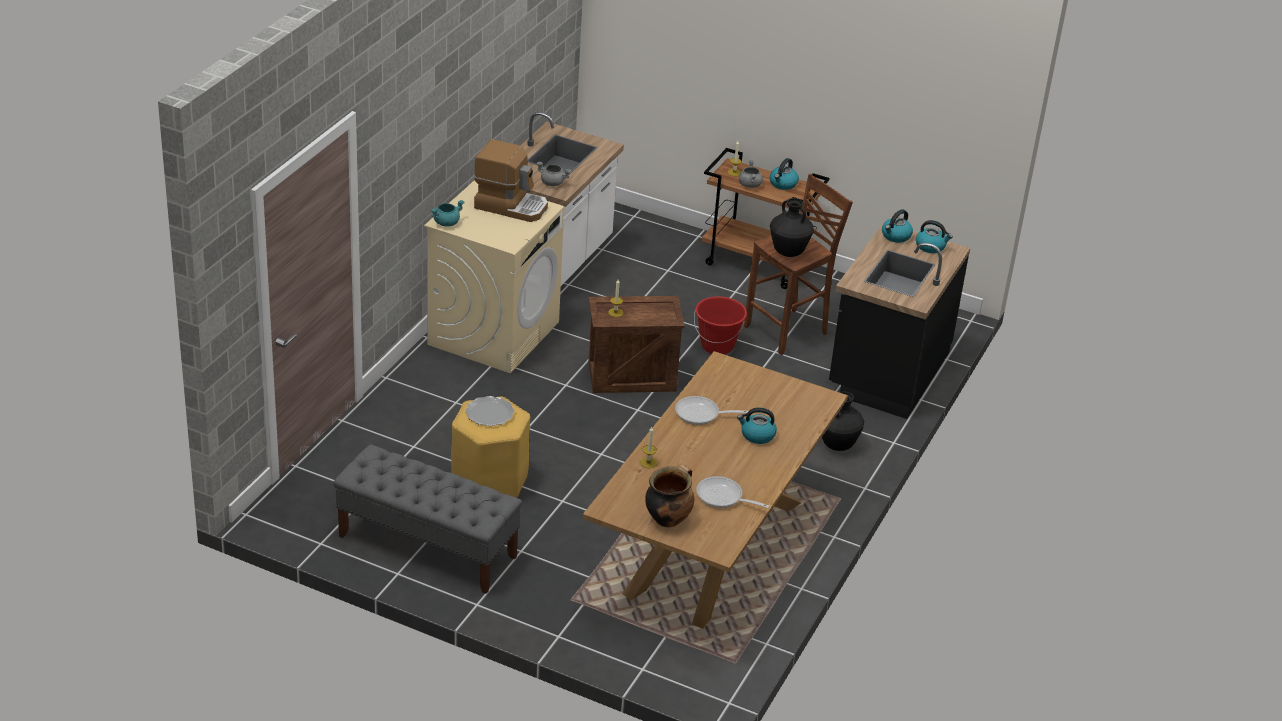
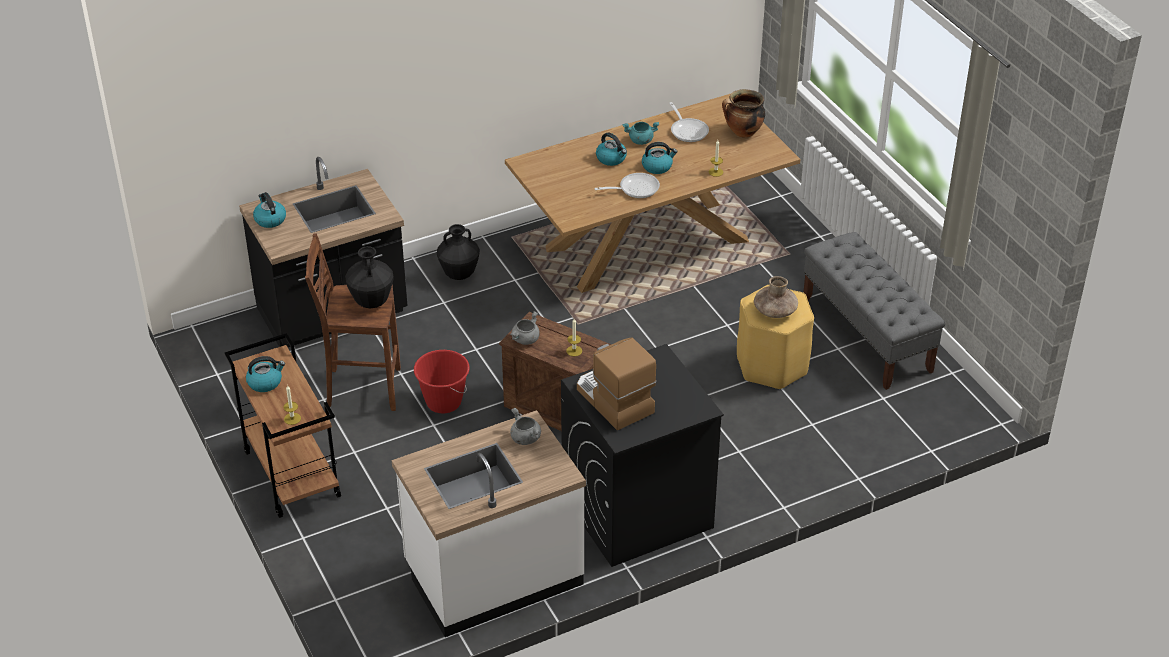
camera: 140 degrees left, 5 degrees up
beige washing machine [424,180,564,373] -> black washing machine [561,344,724,567]
turquoise cooking pot [431,200,465,227] -> turquoise cooking pot moved to [622,122,659,145]
plate [465,396,515,426] -> brown vase [754,276,798,318]
frying pan [675,396,749,425] -> frying pan turned 60 degrees counterclockwise [594,173,660,198]
grey cooking pot [739,160,763,188] -> grey cooking pot moved to [510,311,540,345]
kettle [882,210,913,243] -> kettle moved to [642,142,677,174]

